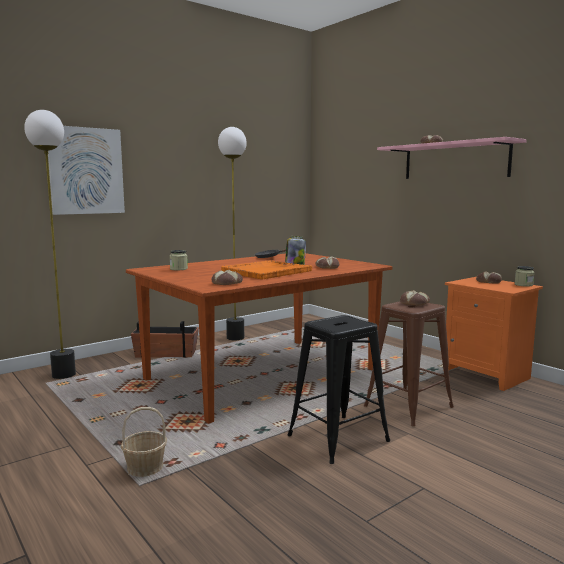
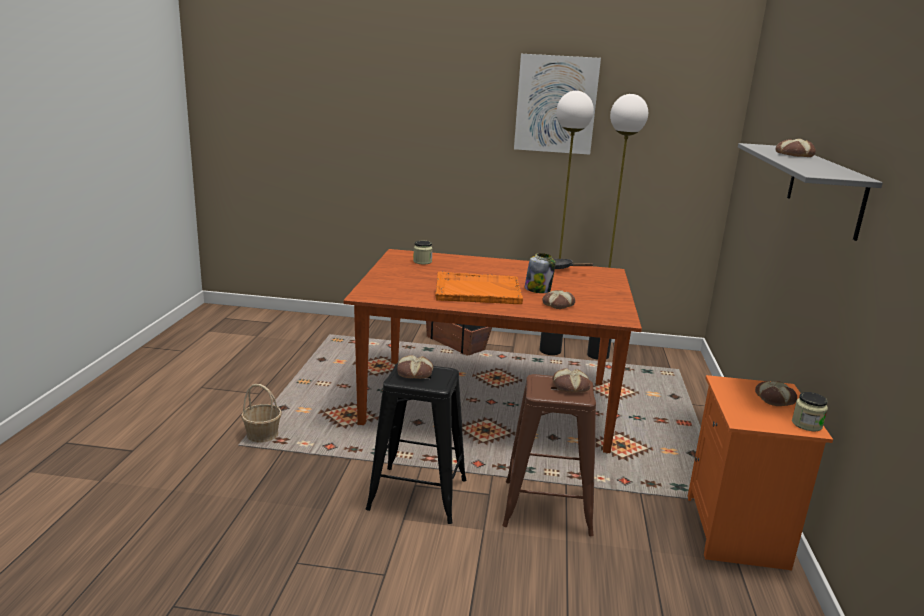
camera: 45 degrees right, 10 degrees up
floor lamp [24,110,76,379] -> floor lamp moved to [587,94,648,360]
picture [48,126,125,215] -> picture moved to [514,54,601,155]
bread [211,270,243,285] -> bread moved to [397,355,433,379]
pink shelf [377,137,527,179] -> grey shelf [738,143,883,241]

